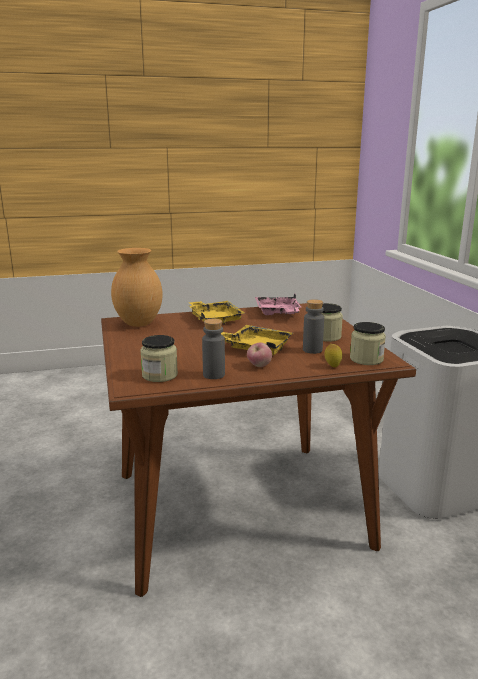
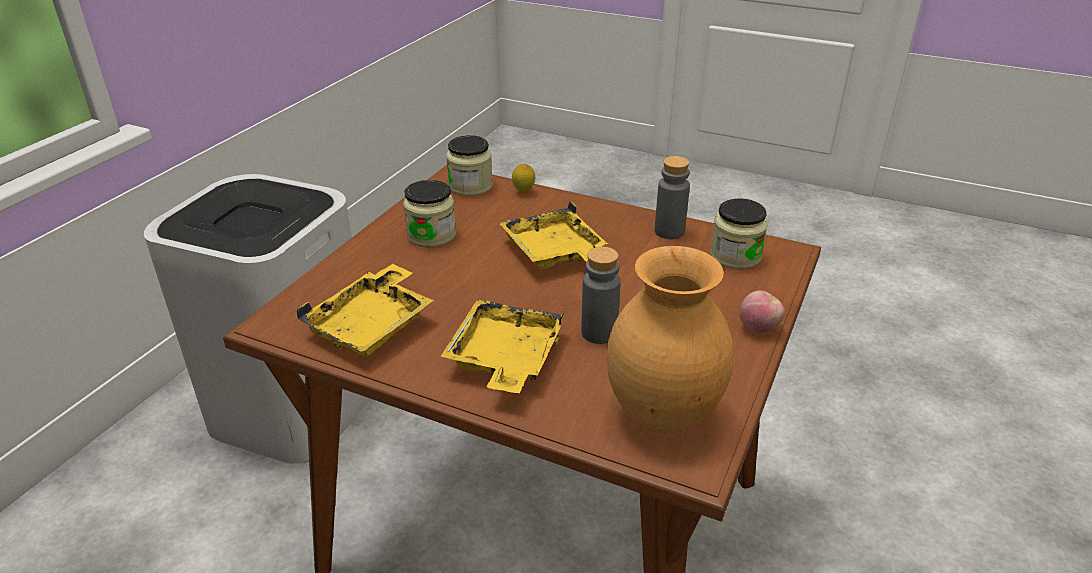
camera: 140 degrees left, 15 degrees up
apple [247,343,272,367] -> apple moved to [739,291,785,333]
pink tray [255,293,302,315] -> yellow tray [296,264,434,356]
grey bottle [303,299,324,354] -> grey bottle moved to [581,247,621,344]

